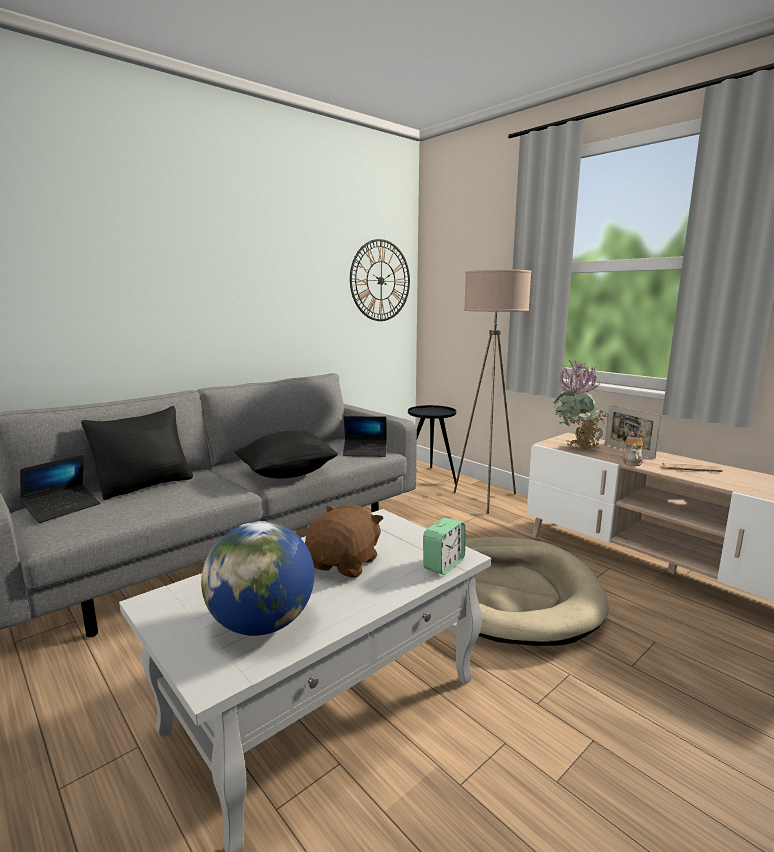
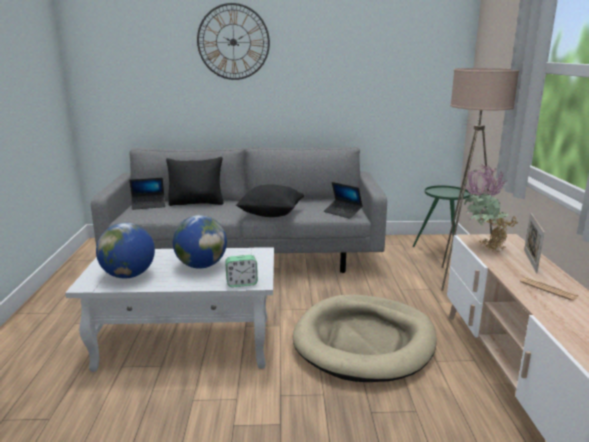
camera: 40 degrees right, 5 degrees up
brown plush toy [305,504,384,578] -> globe [173,215,227,269]
wall clock [350,239,410,321] -> wall clock moved to [197,3,270,80]
black side table [408,405,456,484] -> green side table [413,185,471,247]
teapot [623,432,643,466] -> none

